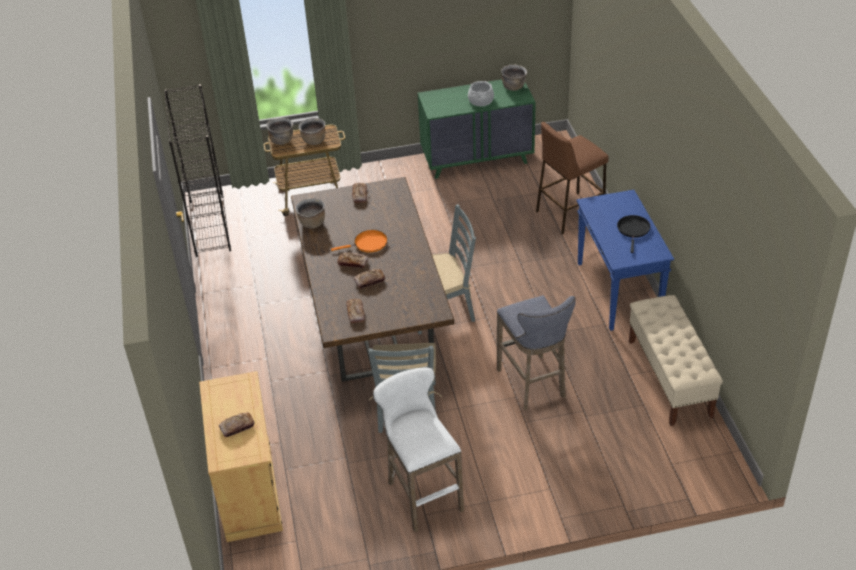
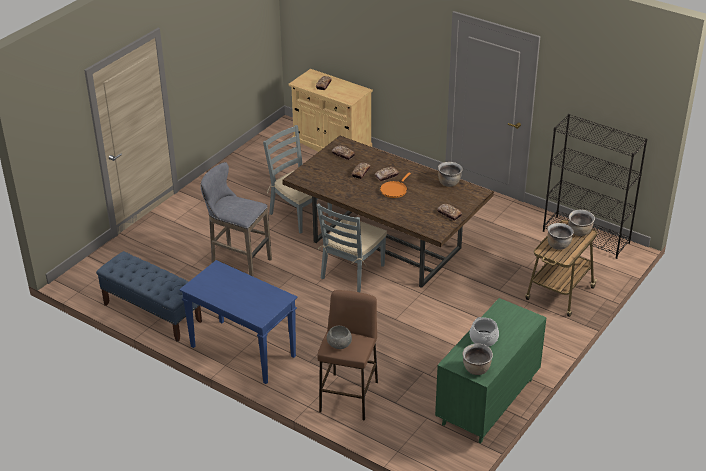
camera: 135 degrees right, 5 degrees down
white stool [373,367,464,532] -> none
black frying pan [617,215,650,253] -> none
beige bench [629,295,723,426] -> blue bench [96,251,202,342]
none -> grey bowl [327,326,352,349]

